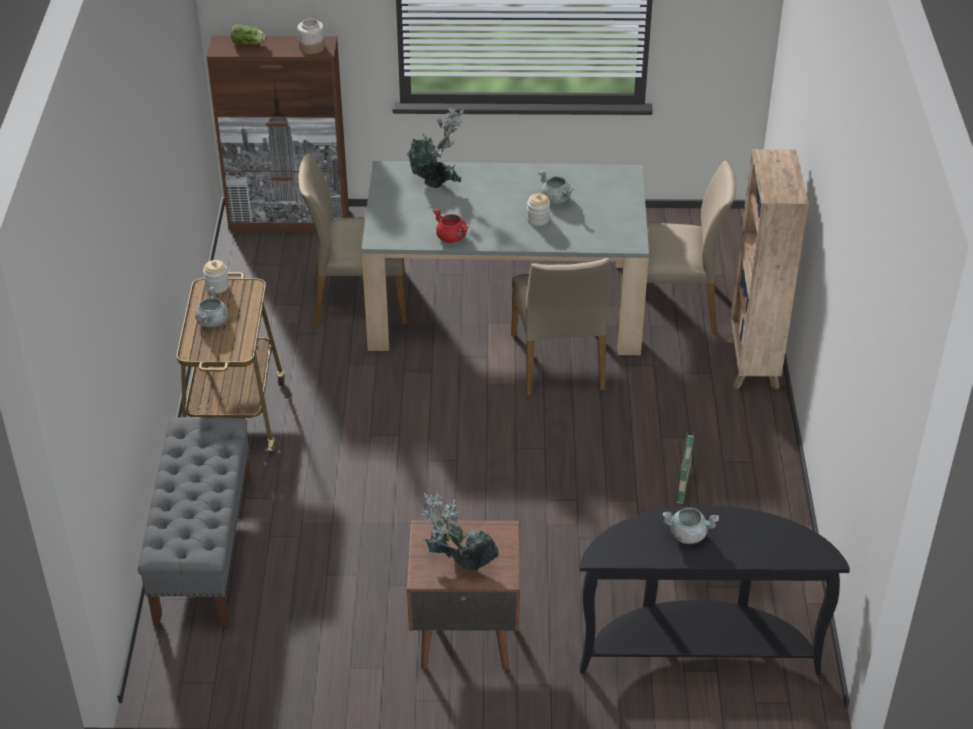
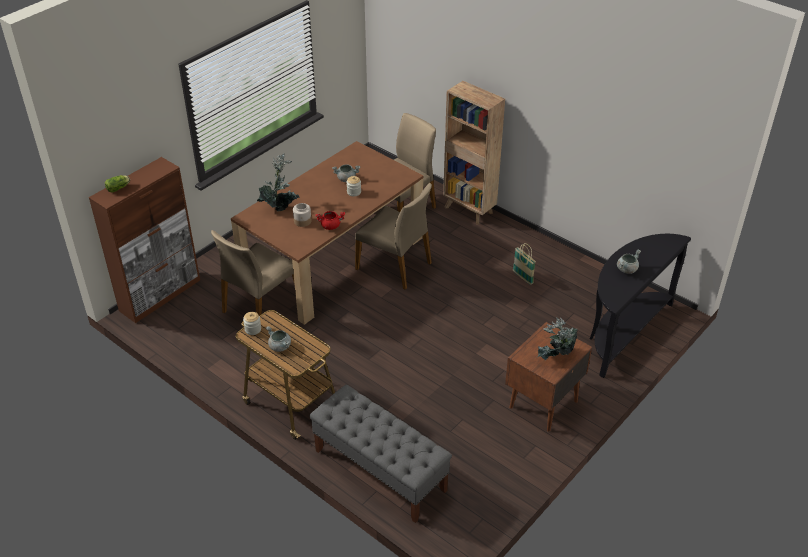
camera: 50 degrees left, 0 degrees up
jar [297,19,325,54] -> jar moved to [293,203,311,227]
grey dining table [361,161,649,355] -> brown dining table [231,141,423,325]

